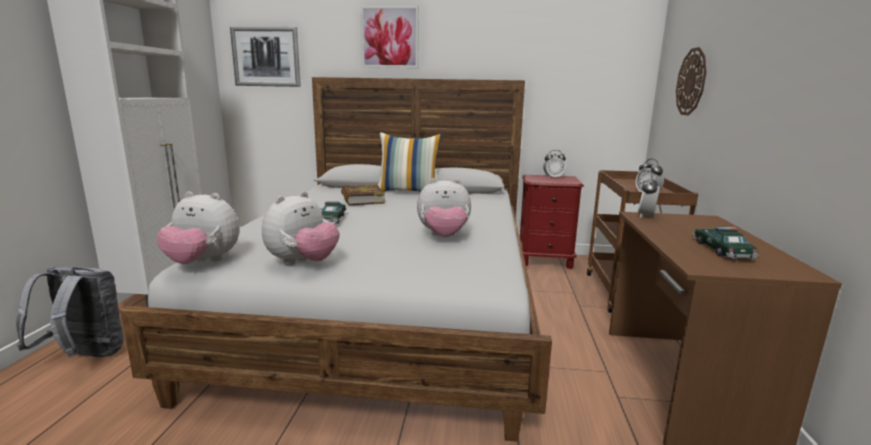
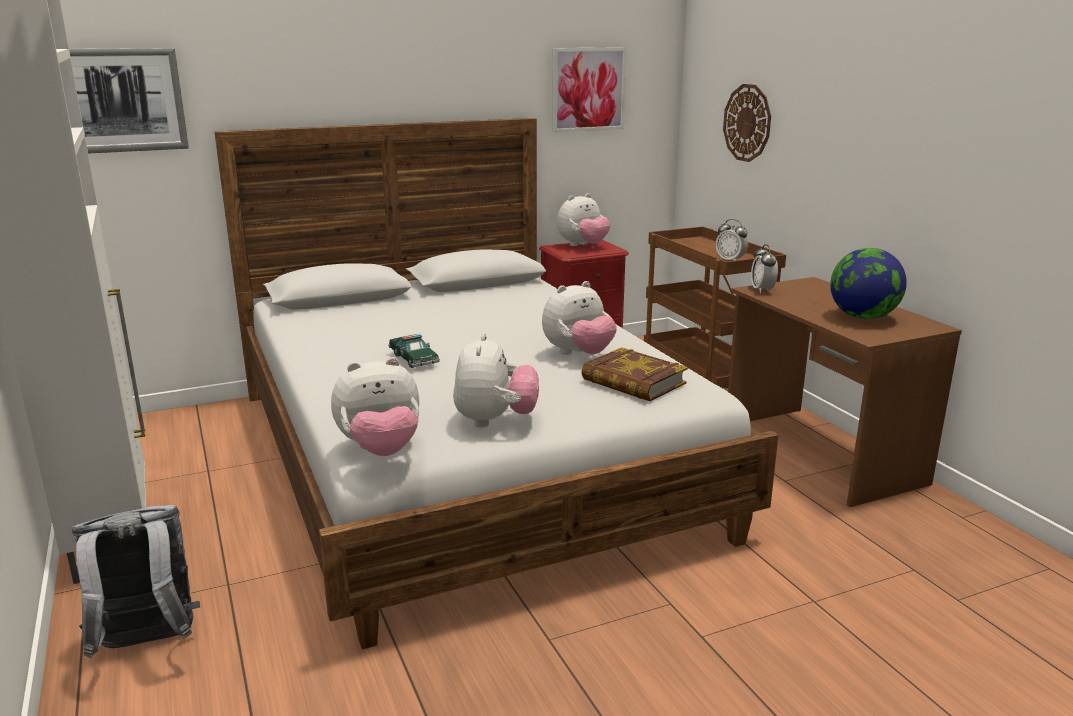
camera: 30 degrees left, 5 degrees up
book [341,184,385,205] -> book moved to [581,347,688,401]
picture [360,6,419,68] -> picture moved to [552,47,627,133]
pillow [378,132,442,192] -> none
alarm clock [543,150,566,178] -> plush toy [557,193,610,246]
toy car [692,227,759,260] -> globe [830,248,907,319]

